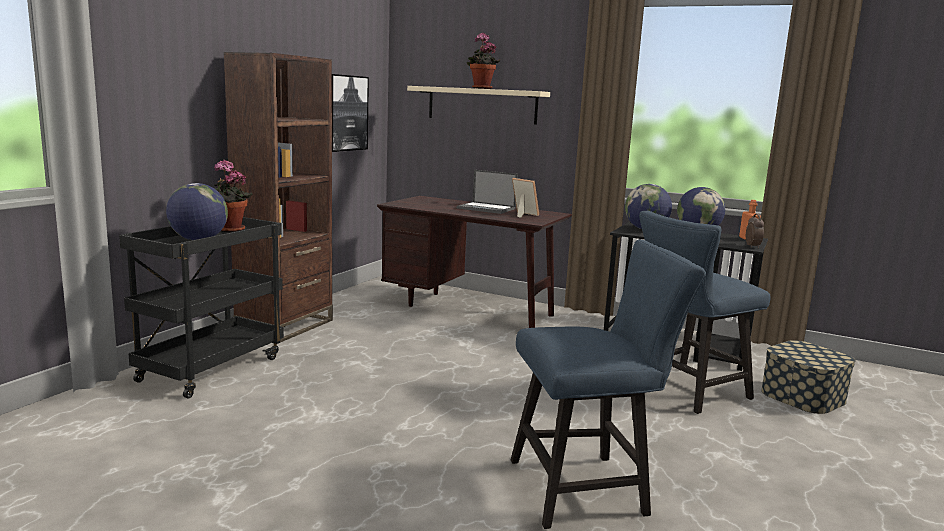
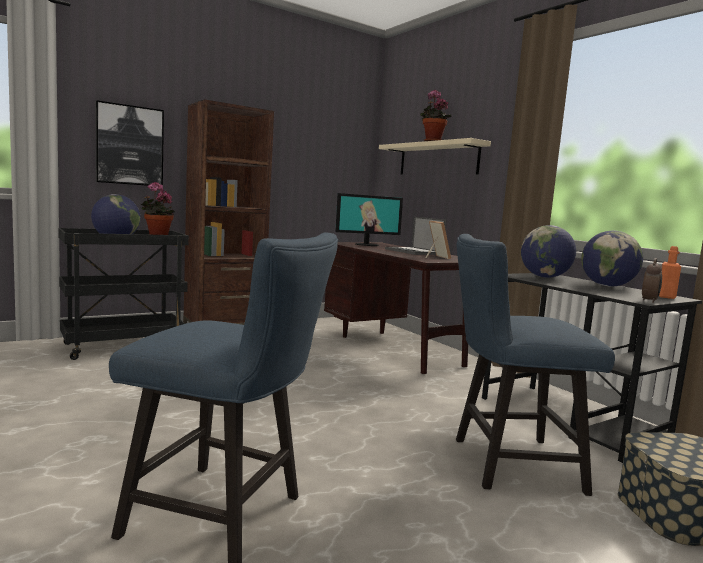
camera: 30 degrees right, 5 degrees down
picture [332,74,369,152] -> picture moved to [96,100,164,186]
none -> monitor [335,193,403,246]

